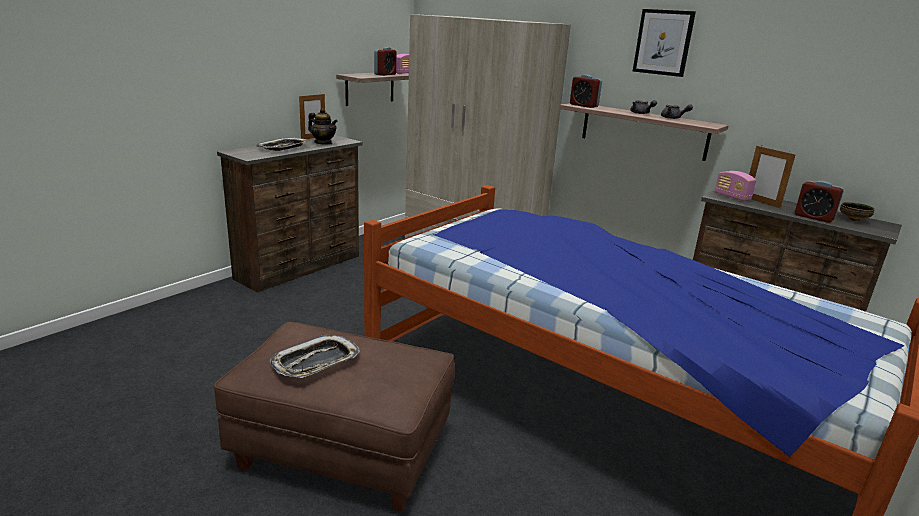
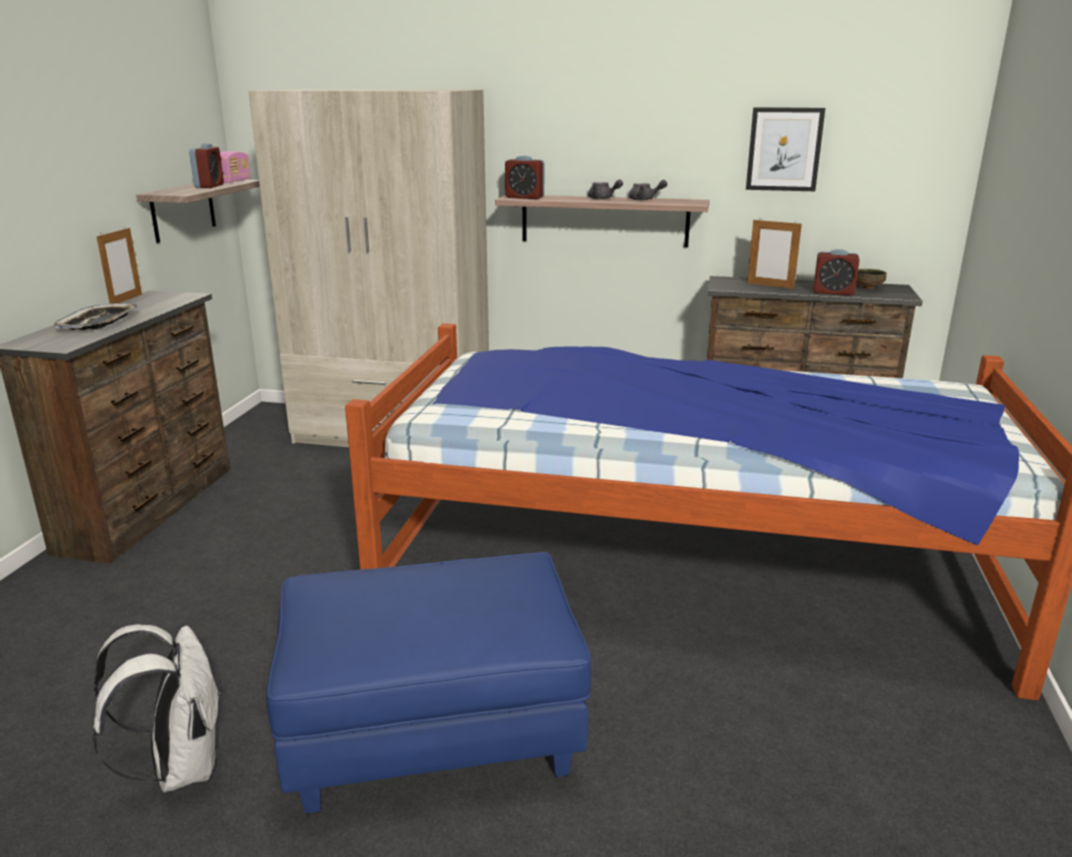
camera: 25 degrees left, 0 degrees up
brown ottoman [214,322,455,512] -> blue ottoman [266,552,591,814]
tray [270,335,360,378] -> none
teapot [308,108,338,145] -> none
picture [633,9,696,77] -> picture moved to [746,107,825,191]
radio [715,171,756,201] -> none
none -> white backpack [92,624,220,792]

